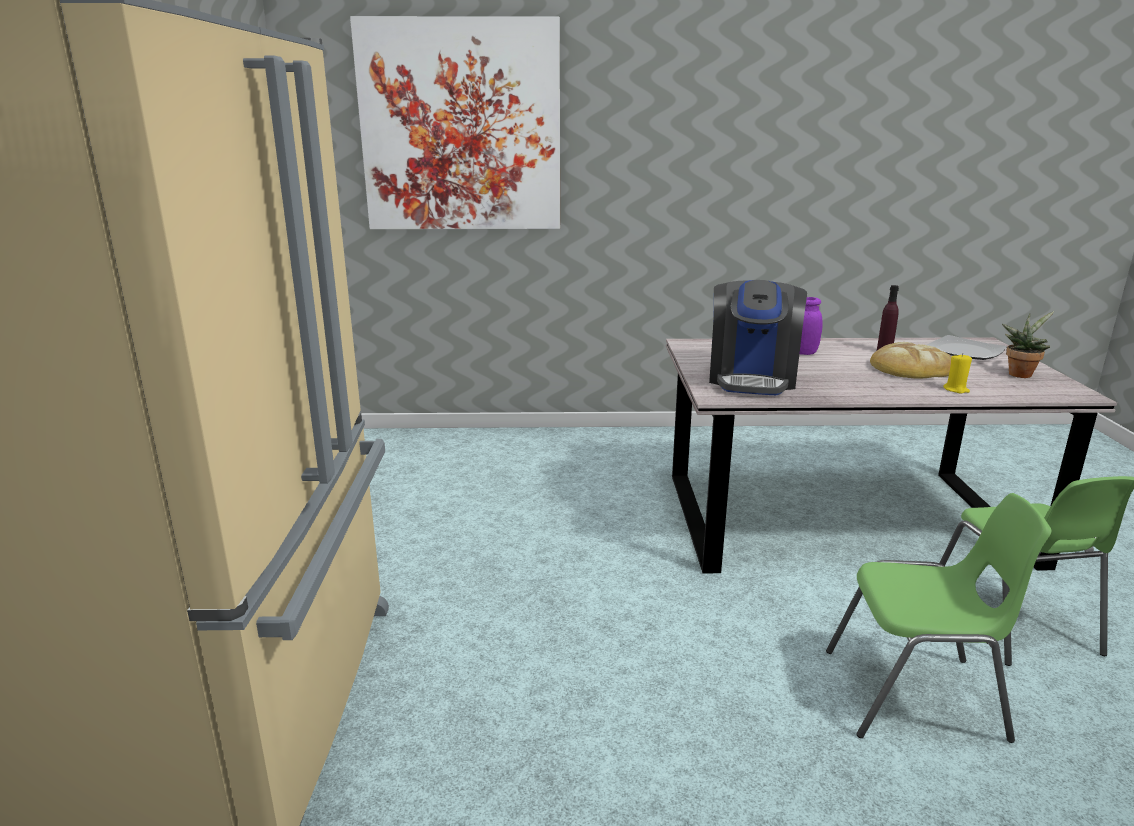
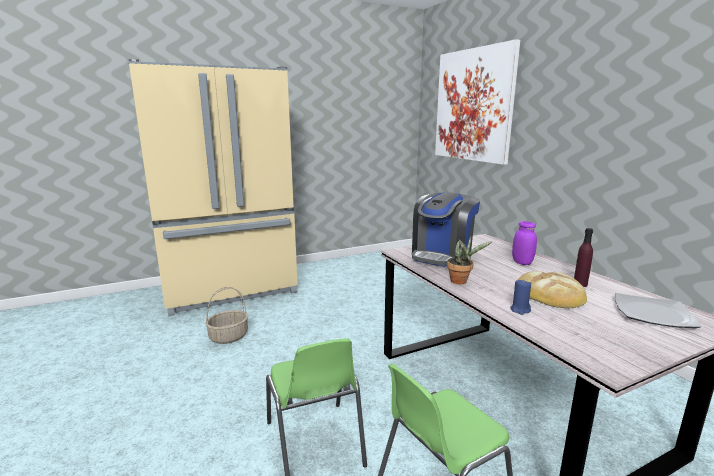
camera: 65 degrees right, 5 degrees down
coffee machine [709,280,807,396] -> coffee machine turned 45 degrees counterclockwise [412,192,480,267]
yellow candle [943,354,972,394] -> blue candle [510,280,531,315]
potted plant [1002,311,1054,378] -> potted plant moved to [447,236,493,284]
none -> basket [205,287,248,344]

